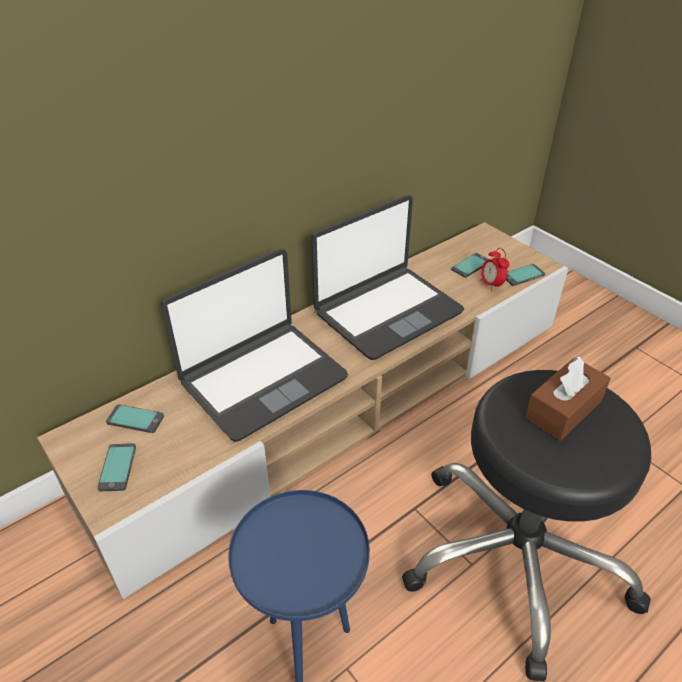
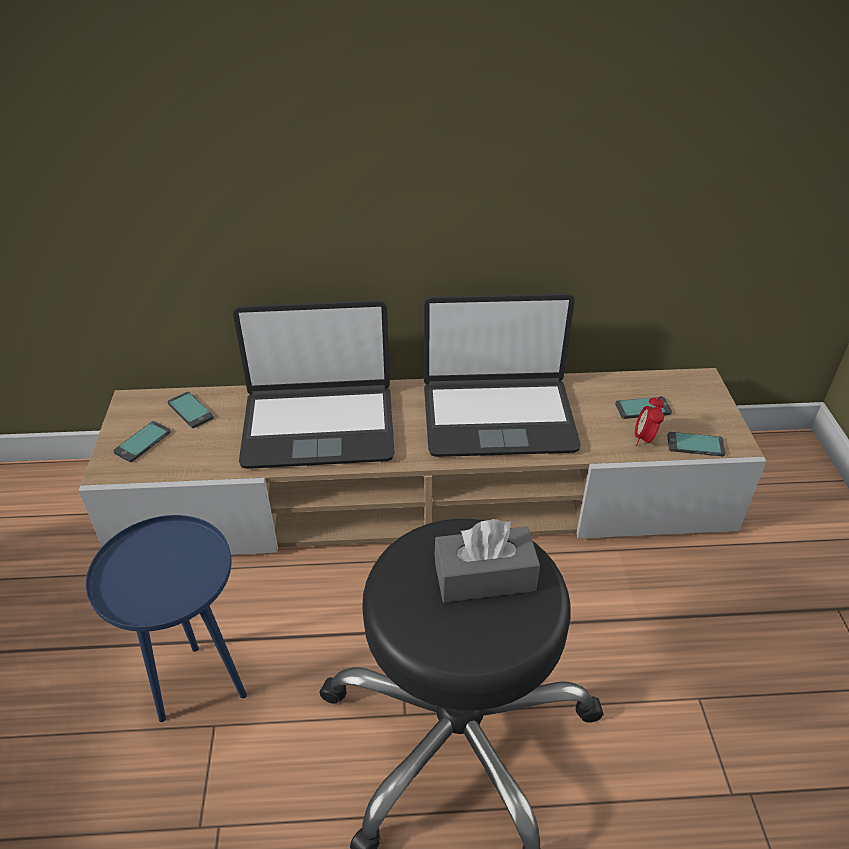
camera: 35 degrees right, 0 degrees up
brown tissue box [525,356,611,441] -> grey tissue box [435,519,540,602]

